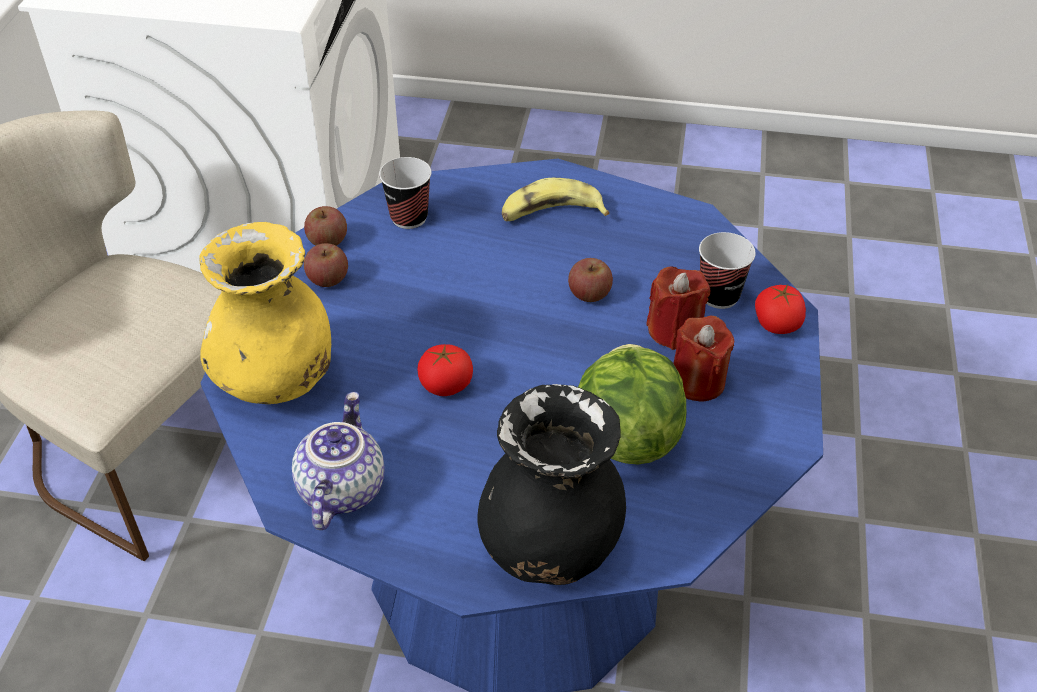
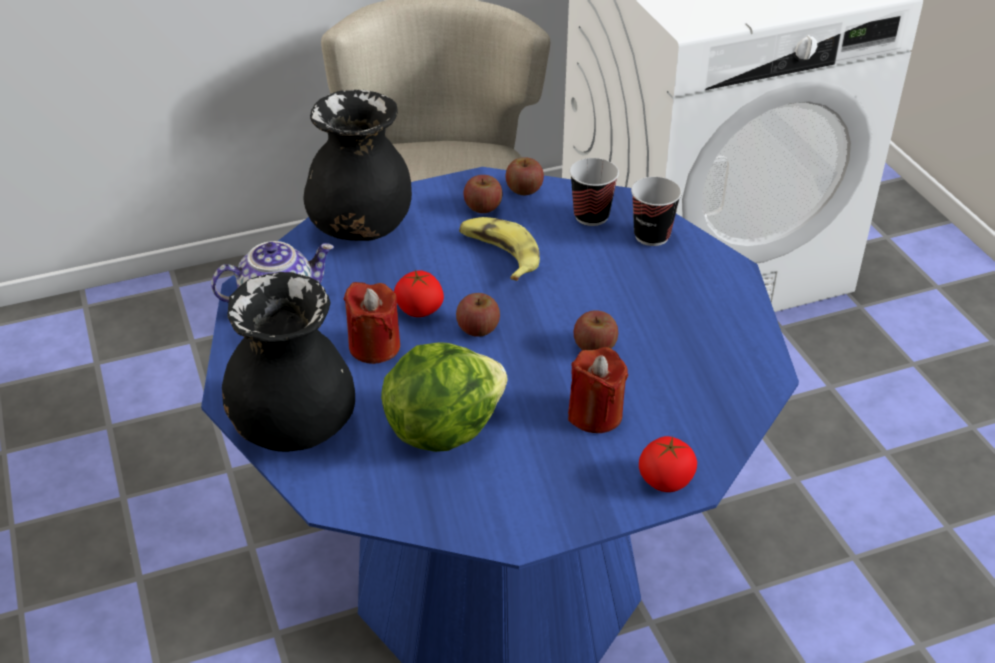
camera: 60 degrees right, 5 degrees down
yellow vase [199,222,331,404] -> black vase [304,90,412,241]
banana [502,178,609,221] -> banana moved to [459,217,540,281]
red candle [673,316,735,402] -> red candle moved to [344,282,400,364]
cup [699,232,756,309] -> cup moved to [631,177,682,246]
none -> apple [456,293,500,337]

